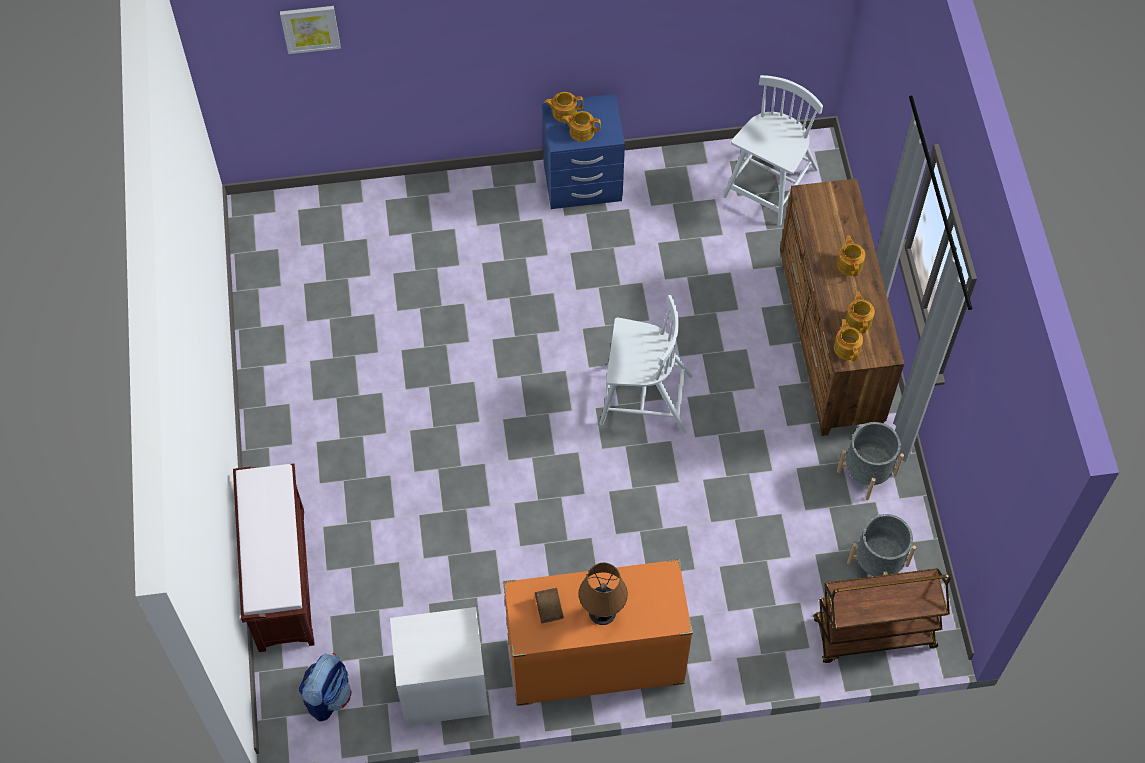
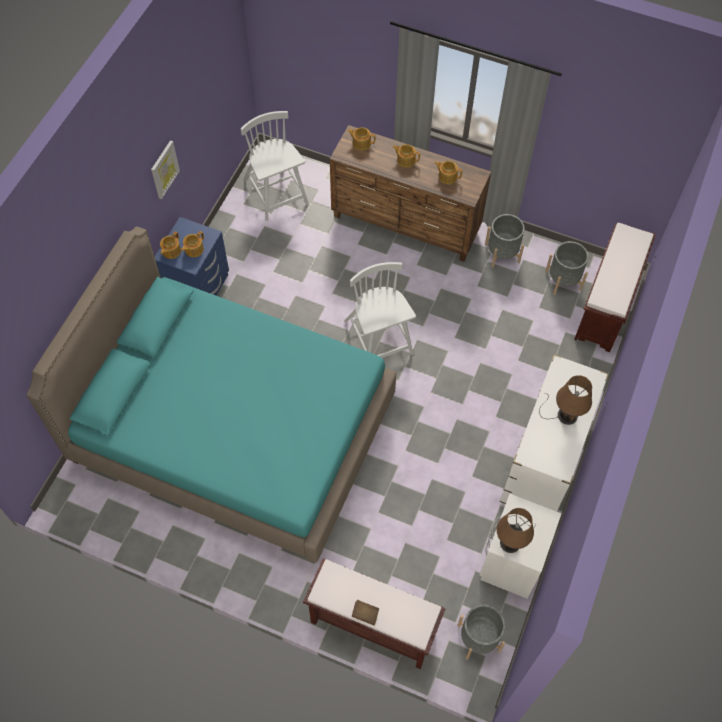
camera: 60 degrees left, 0 degrees up
picture [280,6,341,54] -> picture moved to [151,140,180,199]
backpack [299,653,351,721] -> grey planter [457,605,505,660]
orange dresser [503,559,693,706] -> white dresser [500,354,609,512]
brown book [535,588,564,623] -> brown book moved to [352,600,379,625]
white chair [599,295,693,434] -> white chair turned 60 degrees counterclockwise [344,262,416,358]
brown cart [813,568,951,663] -> brown bench [574,223,656,352]
teapot [834,319,863,361] -> teapot moved to [347,127,375,150]
none -> turquoise bed [27,227,396,563]
none -> brown table lamp [497,508,536,553]

